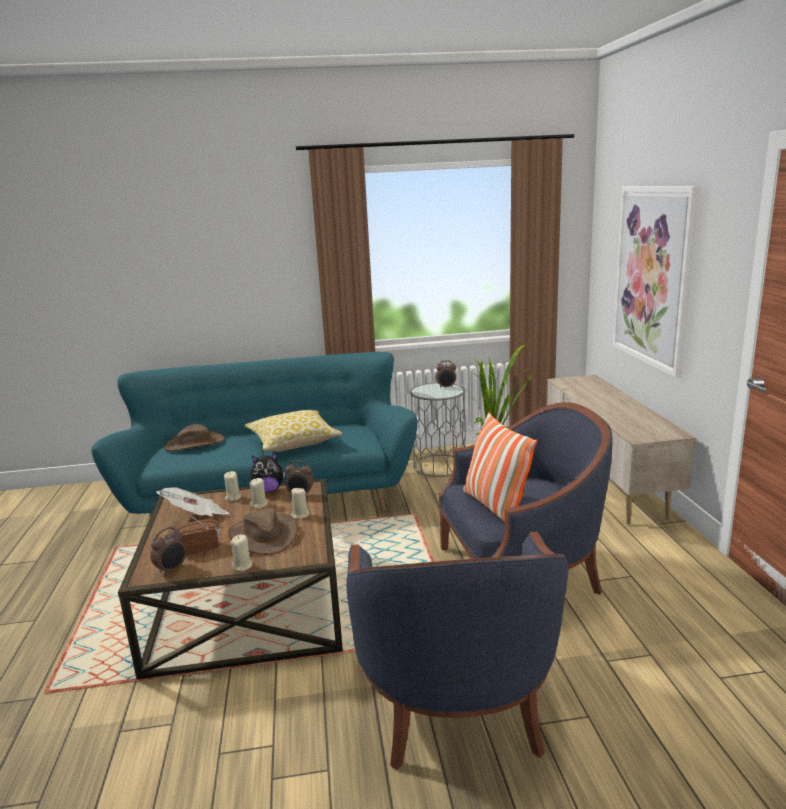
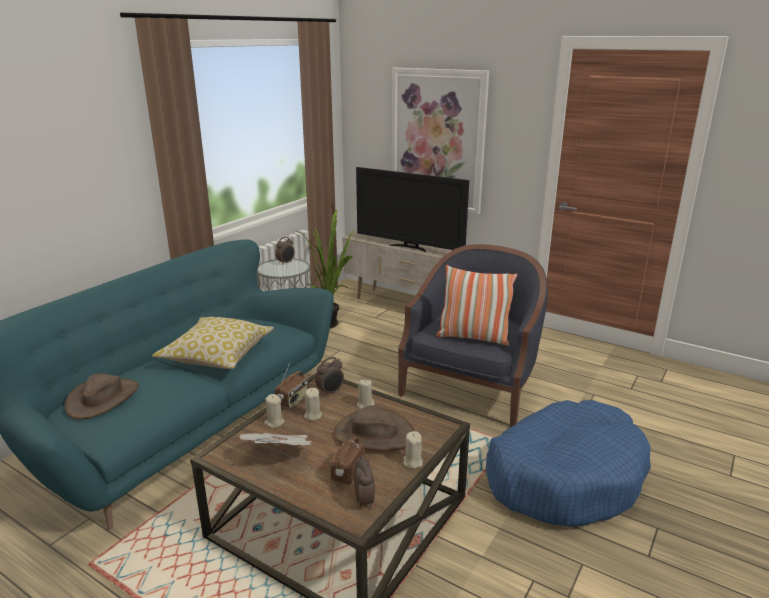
camera: 50 degrees left, 5 degrees up
plush toy [251,453,286,492] -> radio [275,362,309,409]
blue armchair [346,532,568,770] -> blue dog bed [486,400,651,526]
none -> television [356,167,469,252]

